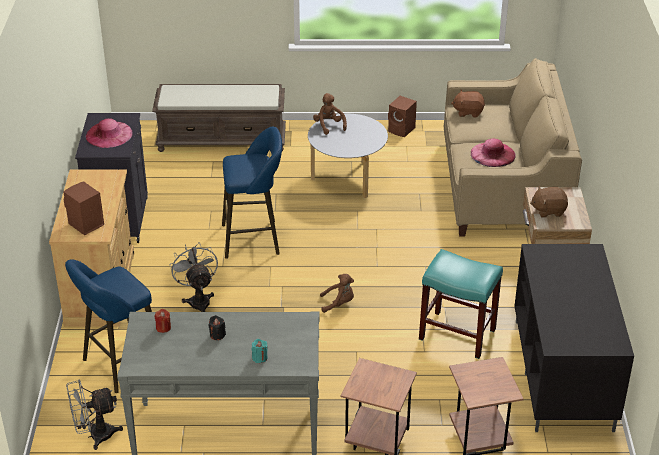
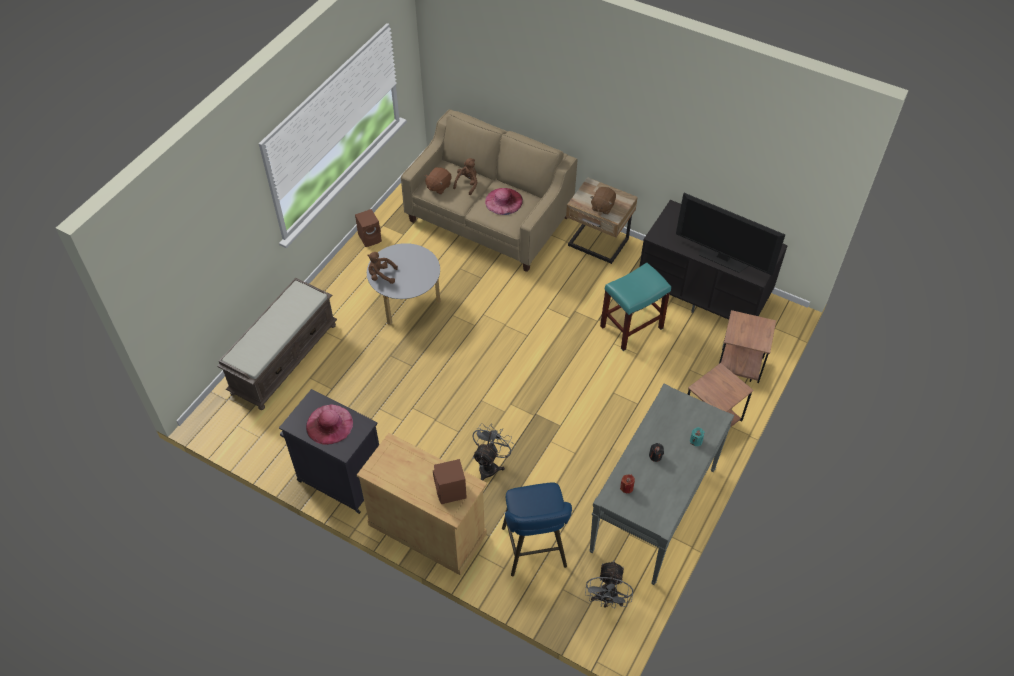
camera: 60 degrees left, 15 degrees up
grey fan [170,242,218,312] -> grey fan turned 105 degrees clockwise [472,423,515,480]
blue stool [222,127,282,259] -> none
brown plush toy [320,274,354,313] -> brown plush toy moved to [453,158,478,195]
none -> television [676,193,785,276]

